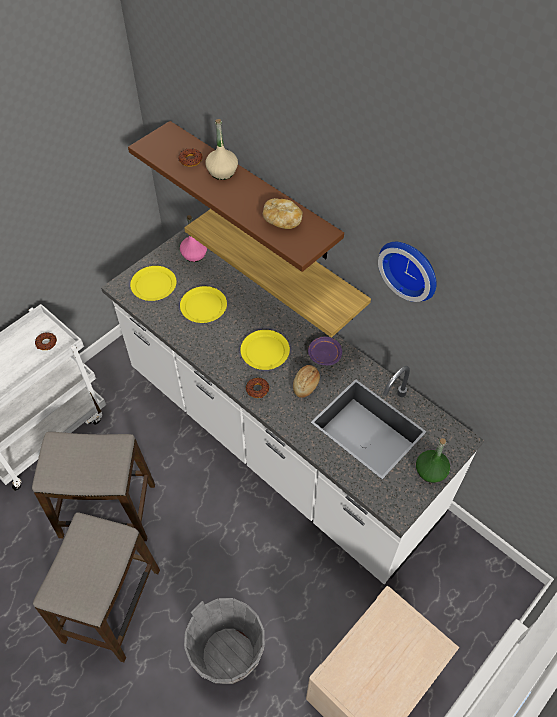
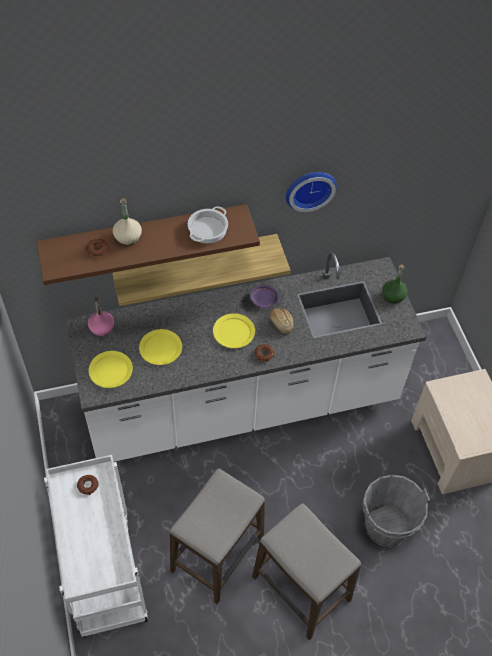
camera: 60 degrees left, 0 degrees up
bread [263,198,303,229] -> cooking pot [188,206,228,243]

